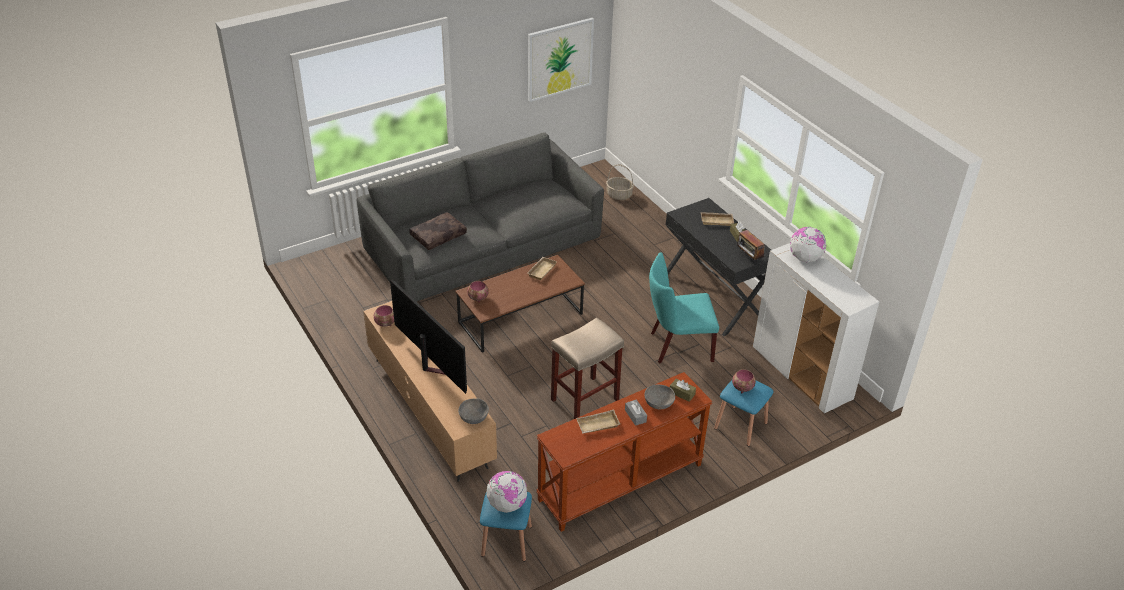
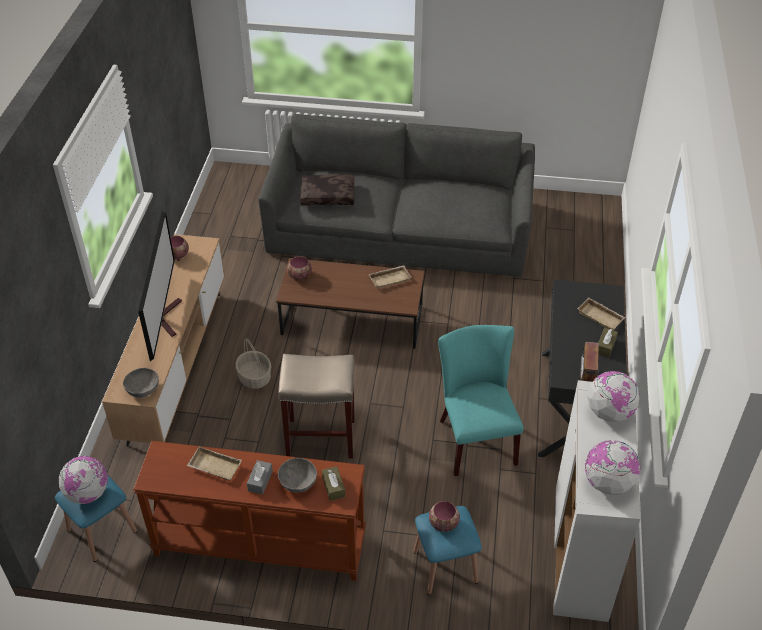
camera: 40 degrees right, 5 degrees up
picture [528,18,594,102] -> none
basket [606,164,634,200] -> basket moved to [235,338,271,389]
turquoise chair [649,252,719,363] -> turquoise chair turned 45 degrees clockwise [438,325,524,476]
none -> globe [585,441,640,495]

